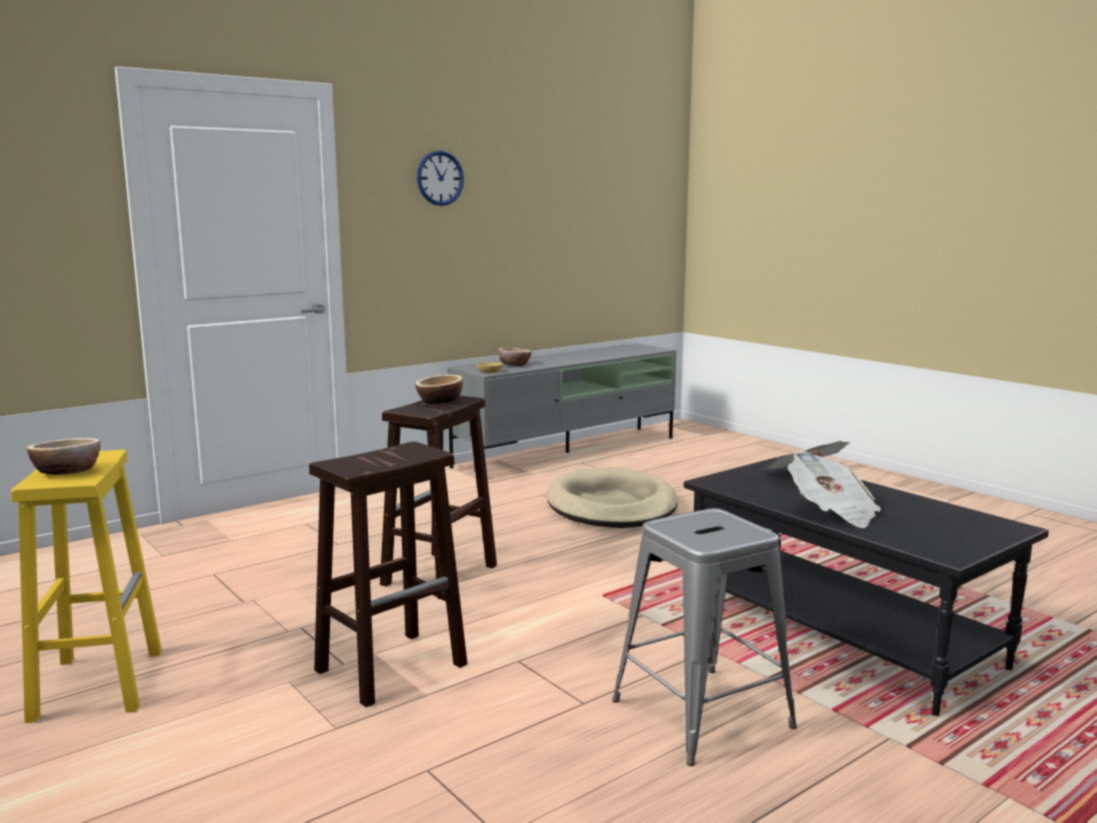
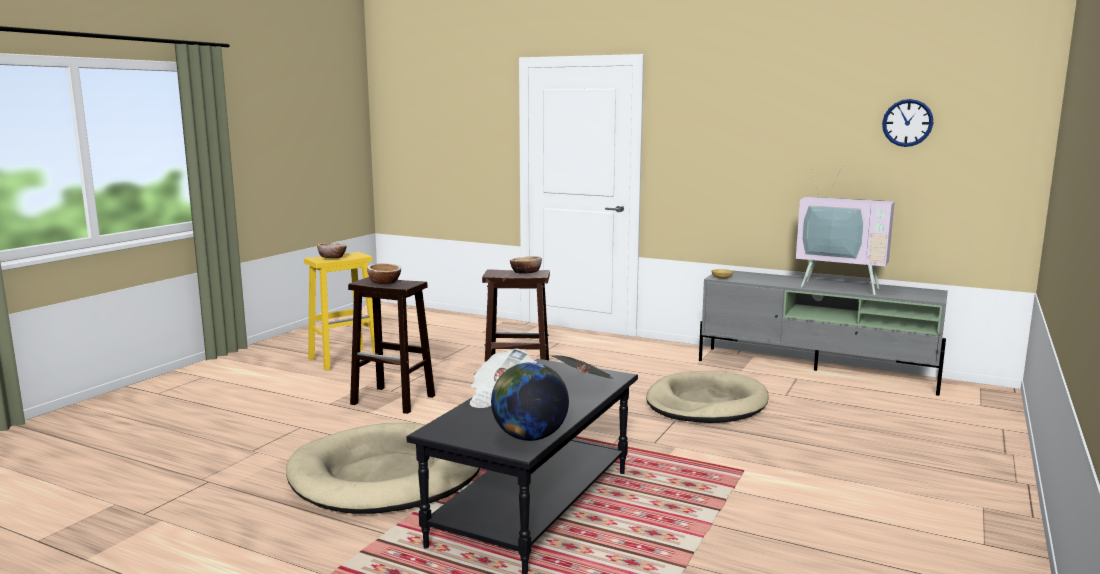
camera: 65 degrees right, 0 degrees up
wall clock [417,151,464,206] -> wall clock moved to [882,99,933,147]
bowl [498,348,531,366] -> bowl moved to [367,263,401,284]
grey stool [612,508,797,766] -> beige dog bed [286,423,480,514]
none -> globe [491,362,569,441]
none -> television [796,162,895,295]

